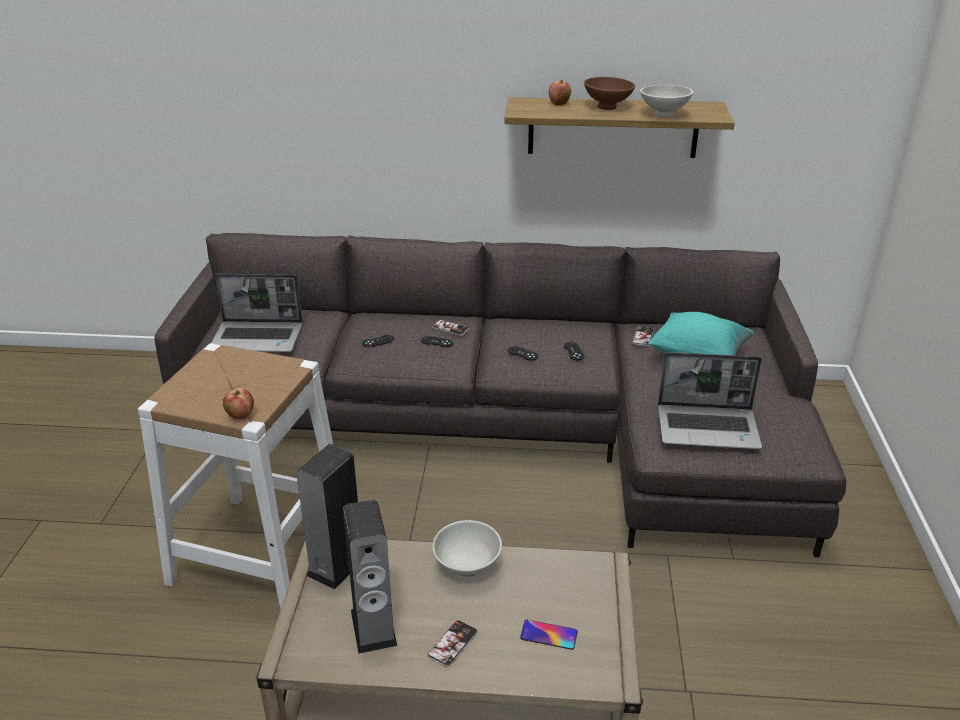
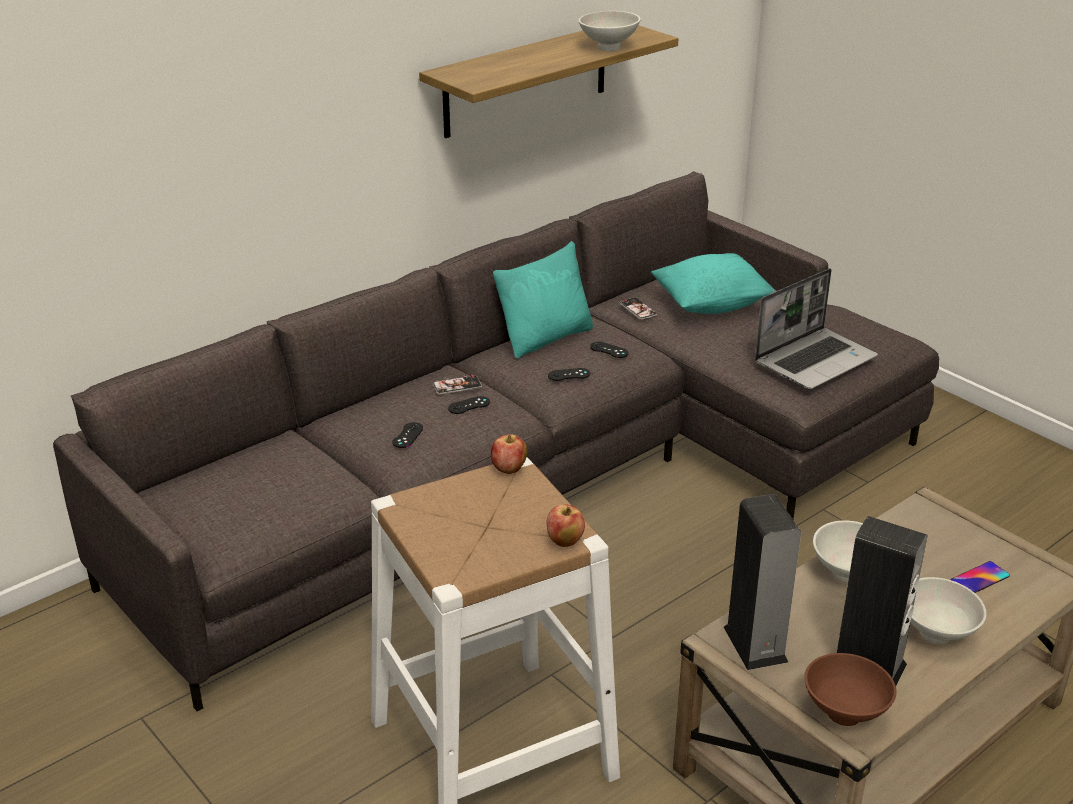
camera: 45 degrees left, 0 degrees up
laptop [211,274,303,352] -> none
phone [427,620,478,667] -> white bowl [910,577,986,644]
apple [549,80,571,106] -> apple moved to [491,434,527,474]
brown bowl [584,77,635,110] -> brown bowl moved to [804,653,896,726]
none -> turquoise pillow [493,241,594,358]

